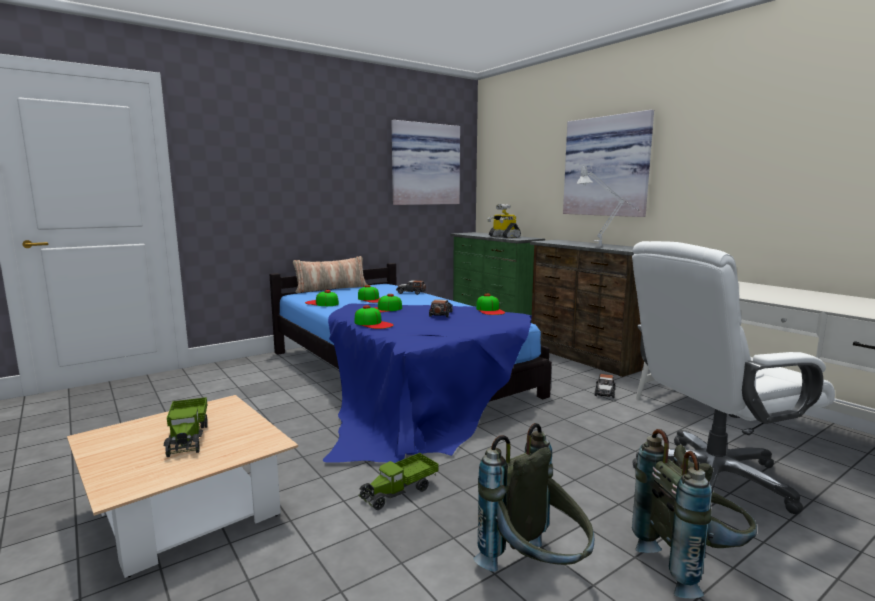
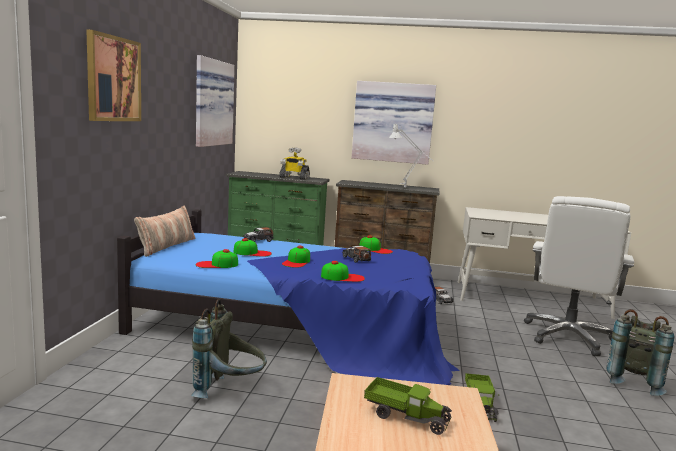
camera: 45 degrees left, 0 degrees up
grey backpack [473,423,594,572] -> grey backpack moved to [191,299,267,398]
none -> picture [86,29,141,121]

